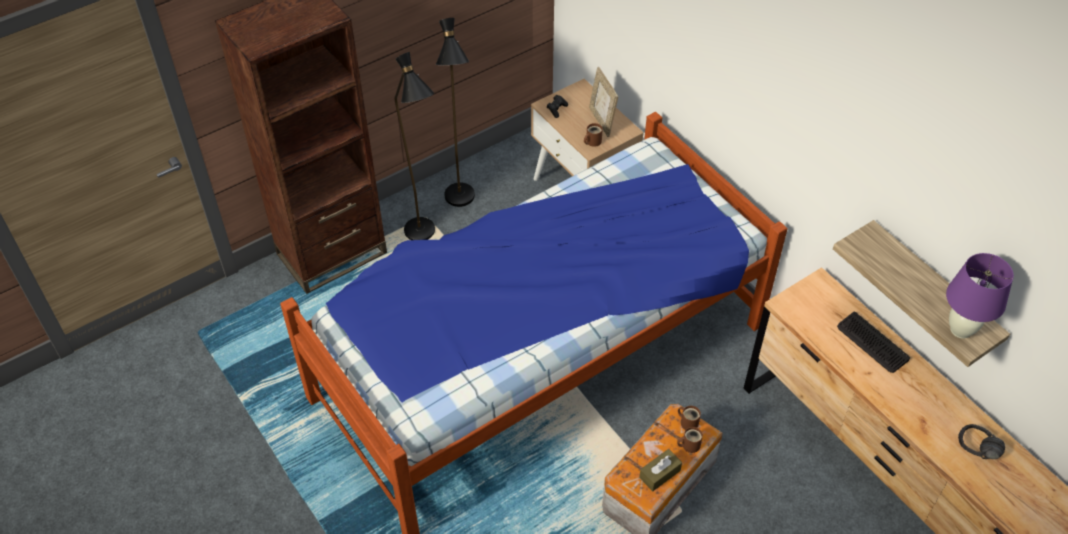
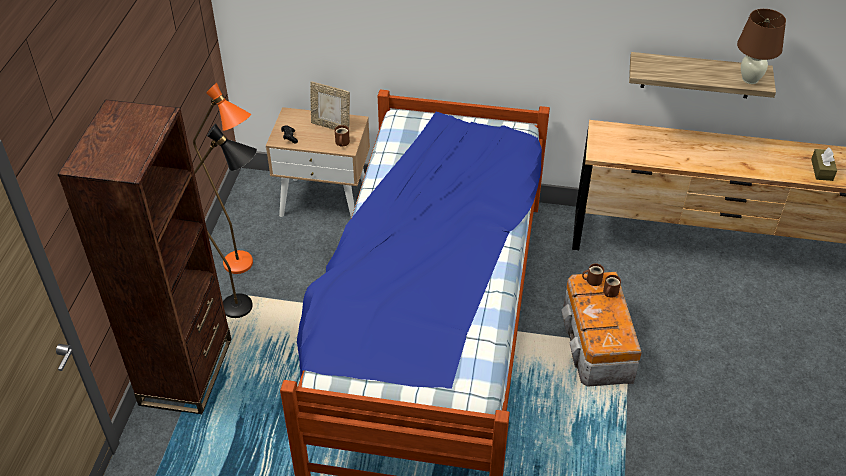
camera: 45 degrees left, 5 degrees down
black floor lamp [436,18,475,207] -> orange floor lamp [193,83,253,274]
brown tissue box [639,449,682,491] -> brown tissue box moved to [811,147,837,181]
keyboard [837,312,910,373] -> none
purple table lamp [946,253,1014,339] -> brown table lamp [737,9,786,84]
black headphones [958,424,1005,459] -> none

